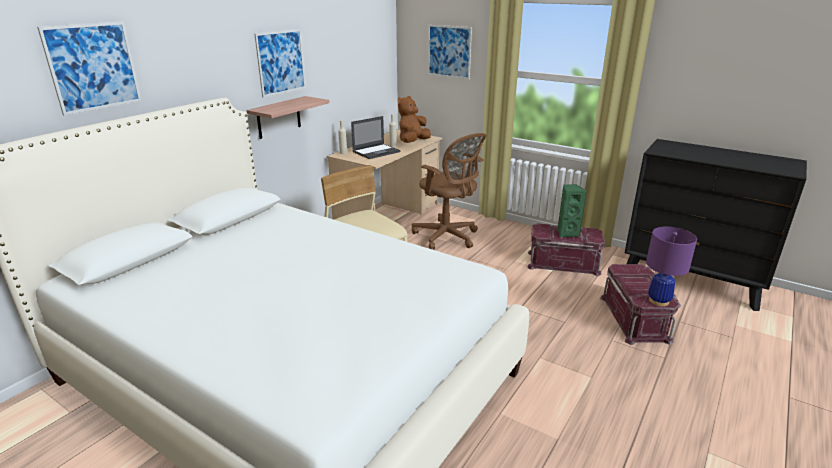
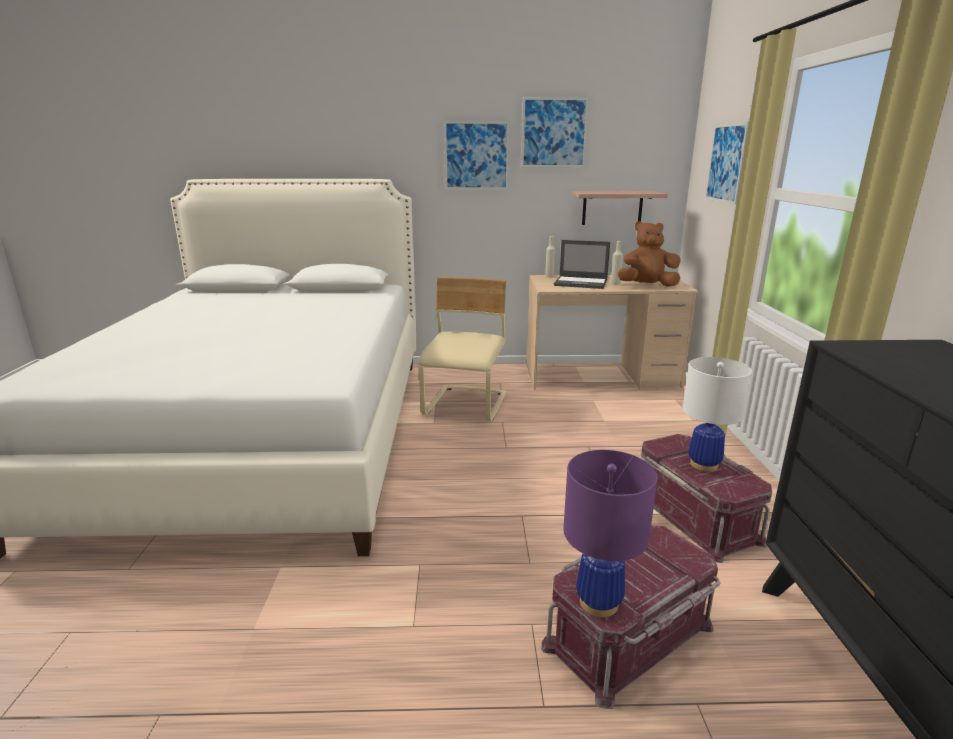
camera: 55 degrees right, 5 degrees down
picture [37,21,142,115] -> picture moved to [521,97,589,167]
shelf [246,96,329,139] -> shelf moved to [572,191,668,225]
brown office chair [412,133,487,249] -> none
green speaker [558,184,587,237] -> white table lamp [683,357,752,472]

